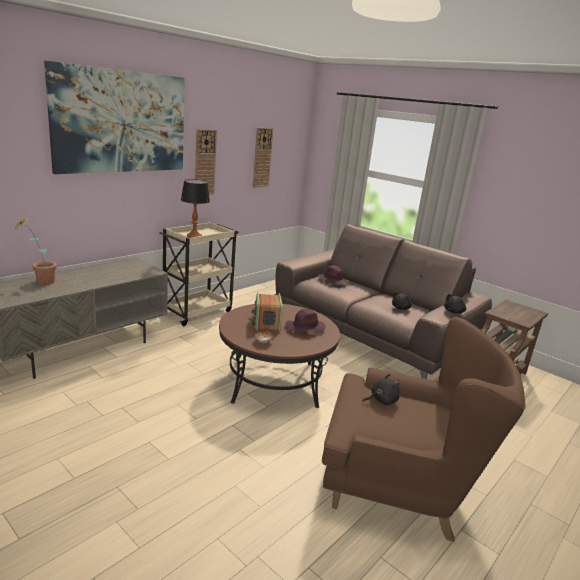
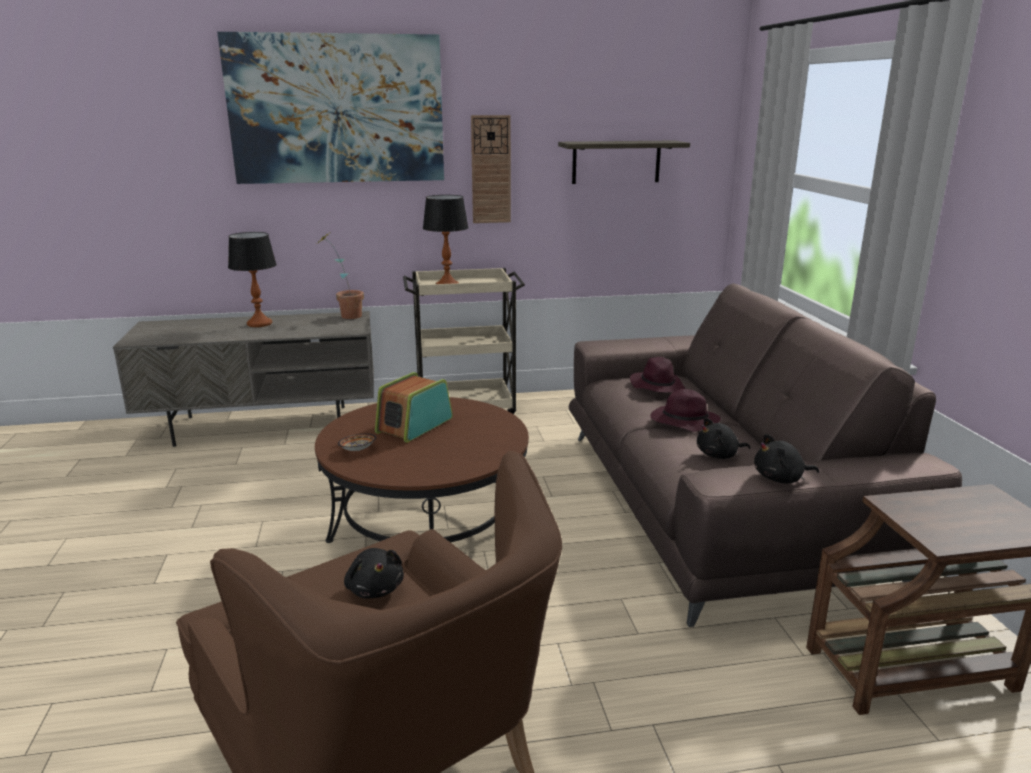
camera: 40 degrees right, 0 degrees up
potted plant [16,217,57,285] -> potted plant moved to [316,232,364,319]
wall clock [253,128,273,188] -> shelf [558,140,690,184]
purple hat [285,309,326,334] -> purple hat moved to [650,389,721,432]
black plush toy [362,374,400,405] -> black plush toy turned 45 degrees clockwise [344,548,404,599]
none -> table lamp [228,232,277,327]

